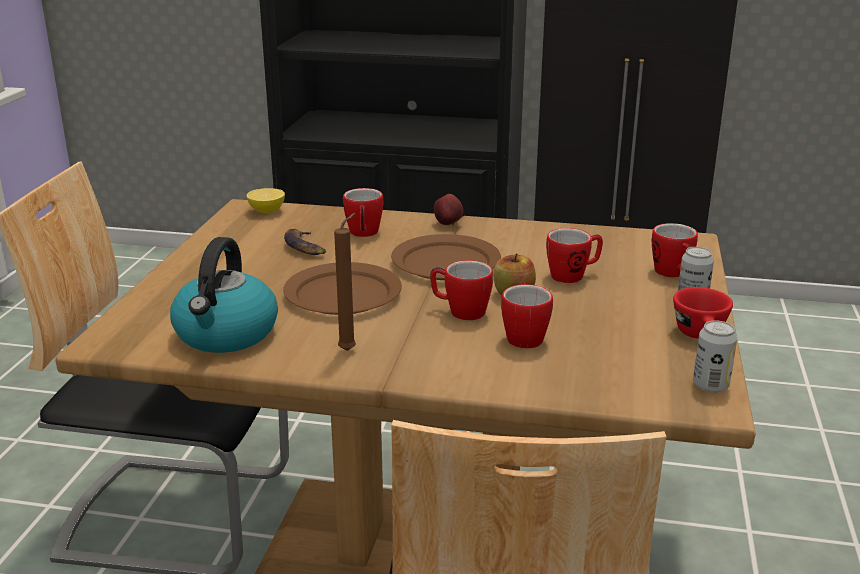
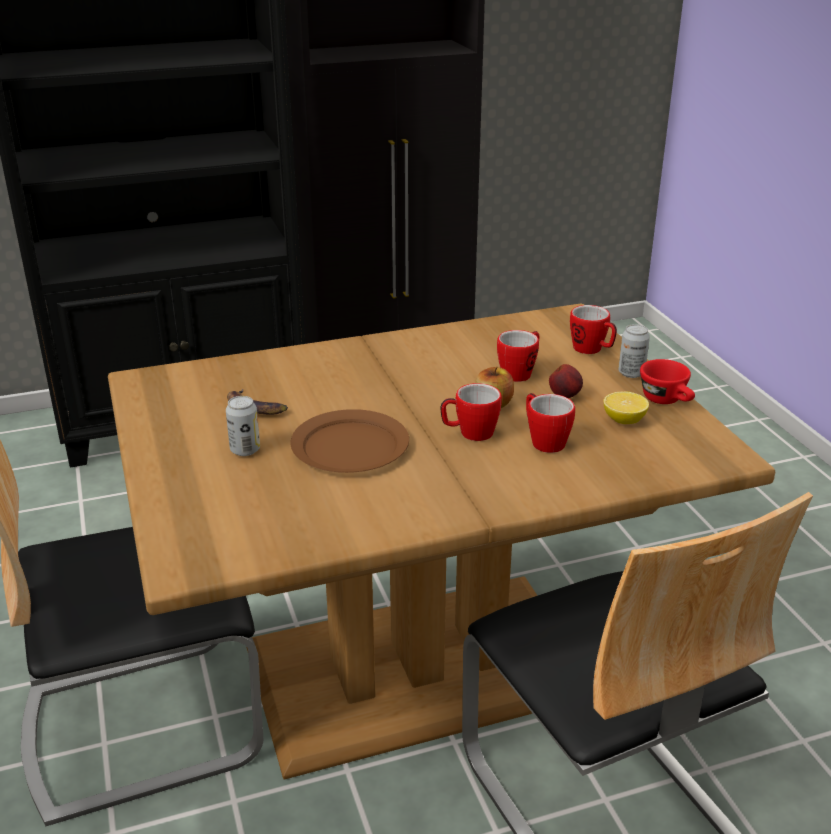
camera: 30 degrees left, 5 degrees up
kettle [170,237,278,353] -> none
lemon [246,188,285,213] -> lemon moved to [603,391,649,424]
brown candle [334,213,356,351] -> none
mug [343,188,383,237] -> none
brown plate [391,234,501,280] -> none
apple [434,194,463,226] -> apple moved to [549,364,583,398]
can [693,320,737,393] -> can moved to [226,396,260,456]

